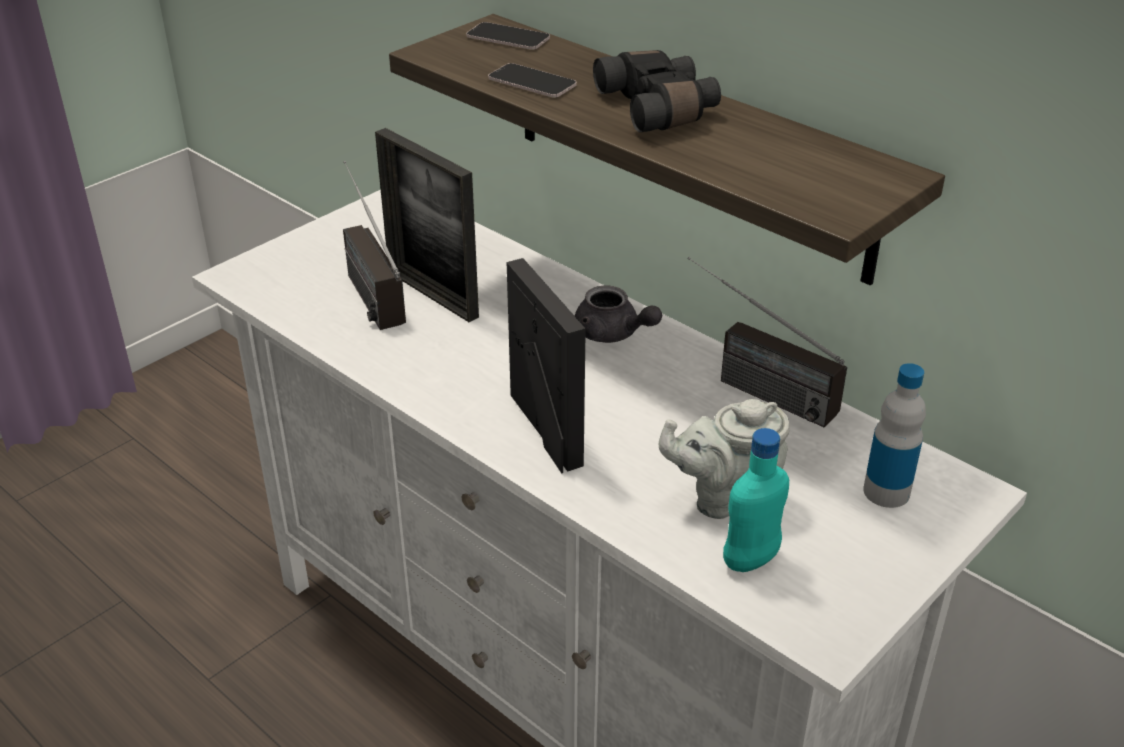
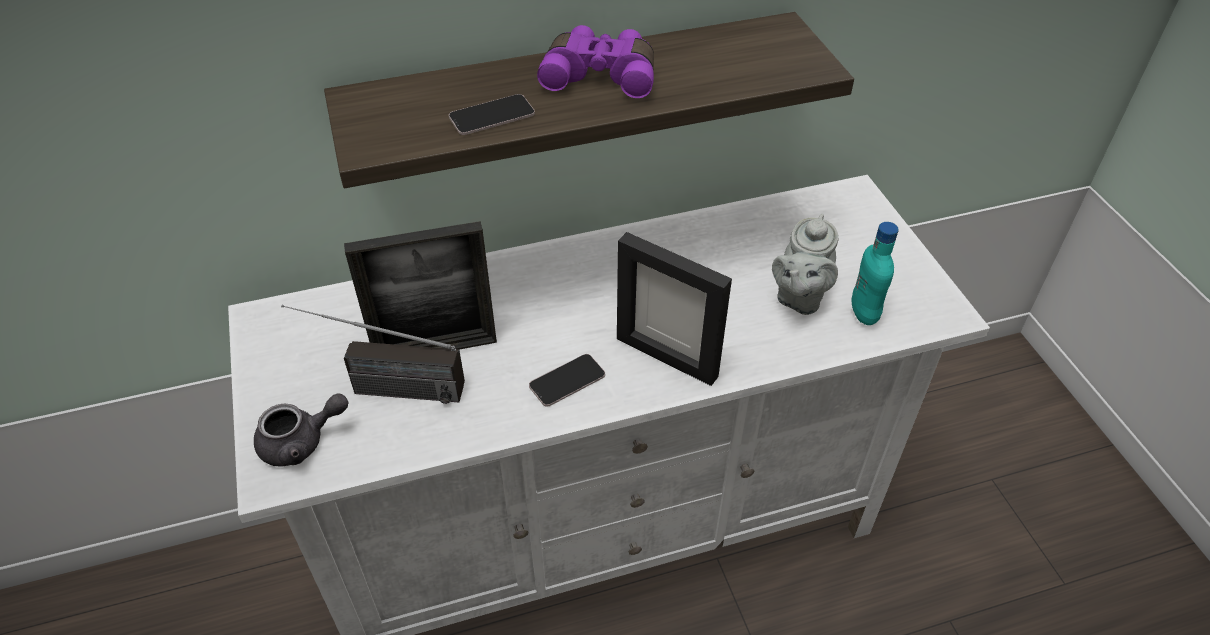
camera: 60 degrees left, 10 degrees up
phone [466,22,550,50] -> phone moved to [529,354,605,407]
picture frame [507,258,586,473] -> picture frame turned 150 degrees counterclockwise [617,232,732,386]
grey teapot [575,285,662,343] -> grey teapot moved to [254,393,349,466]
black binoculars [593,50,721,132] -> purple binoculars [537,25,654,98]
radio [688,257,847,427] -> none
bottle [863,363,926,508] -> none

